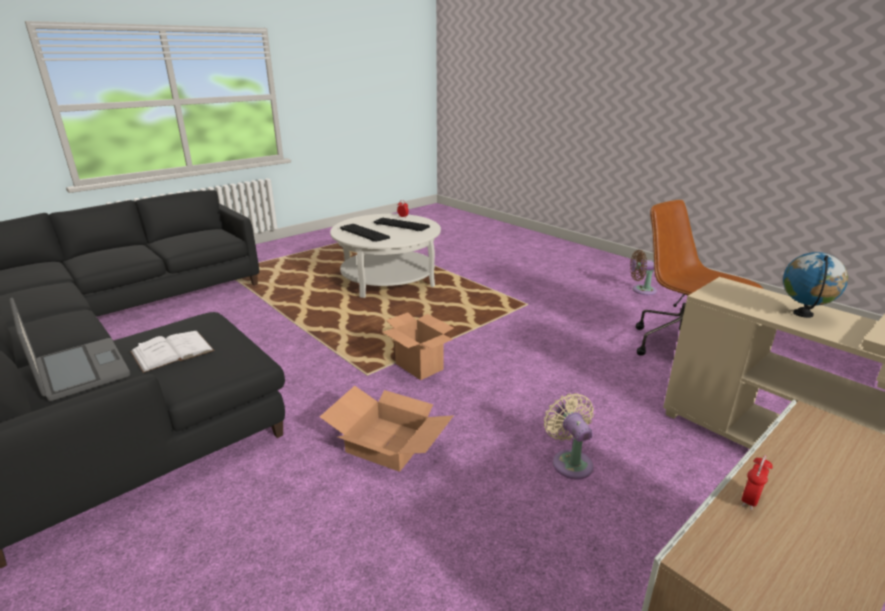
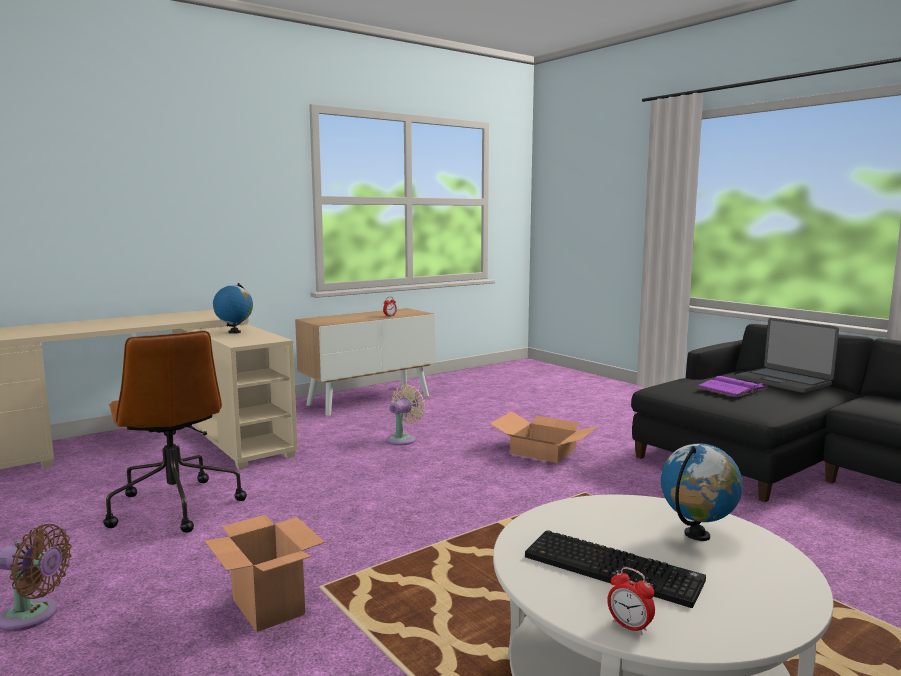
camera: 175 degrees left, 15 degrees down
white book [130,331,214,373] -> purple book [696,376,769,397]
keyboard [340,224,390,242] -> globe [661,443,743,541]
cardboard box [382,312,454,380] -> cardboard box moved to [205,515,325,632]
beige fan [544,393,594,480] -> beige fan turned 135 degrees counterclockwise [386,384,425,446]

